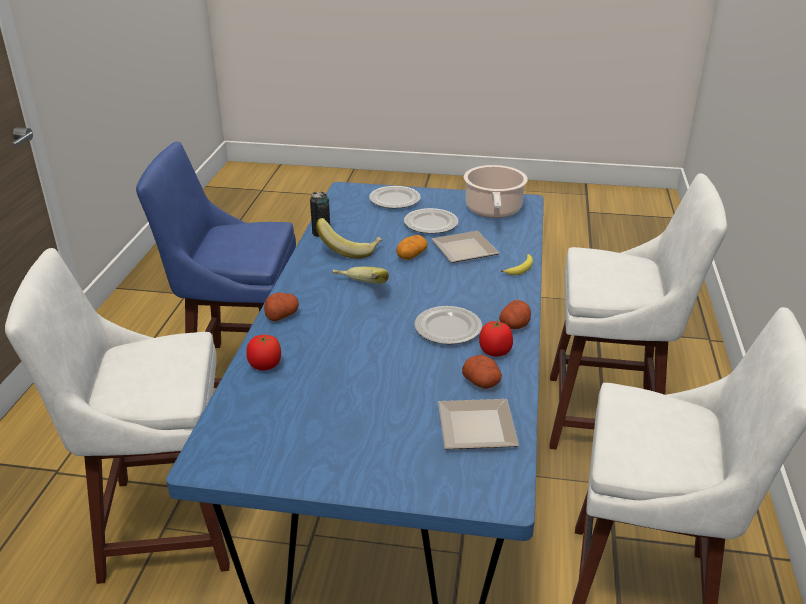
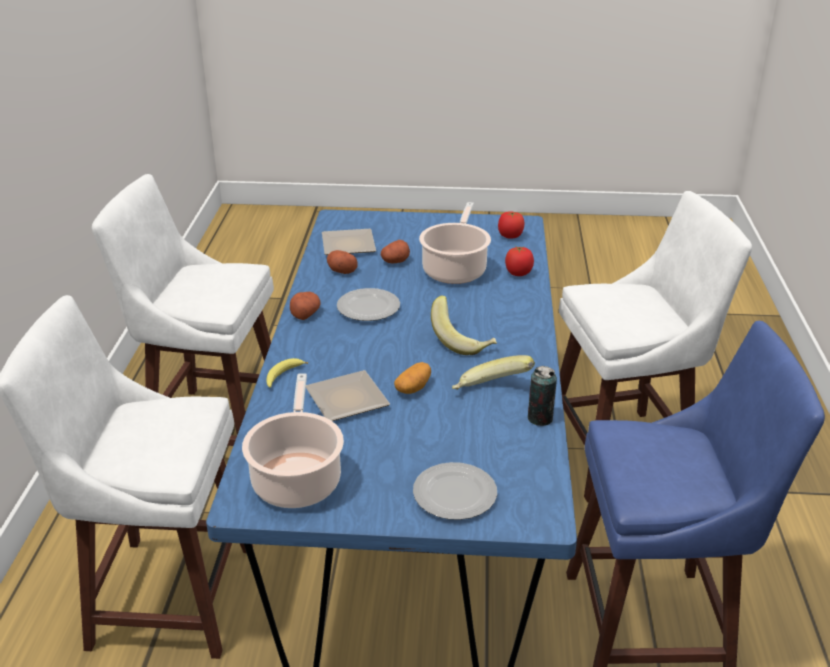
camera: 175 degrees right, 0 degrees up
potato [264,292,299,321] -> potato moved to [381,240,410,263]
plate [404,208,458,234] -> none
tomato [479,320,513,357] -> tomato moved to [498,211,525,239]
none -> cooking pot [419,202,491,284]

